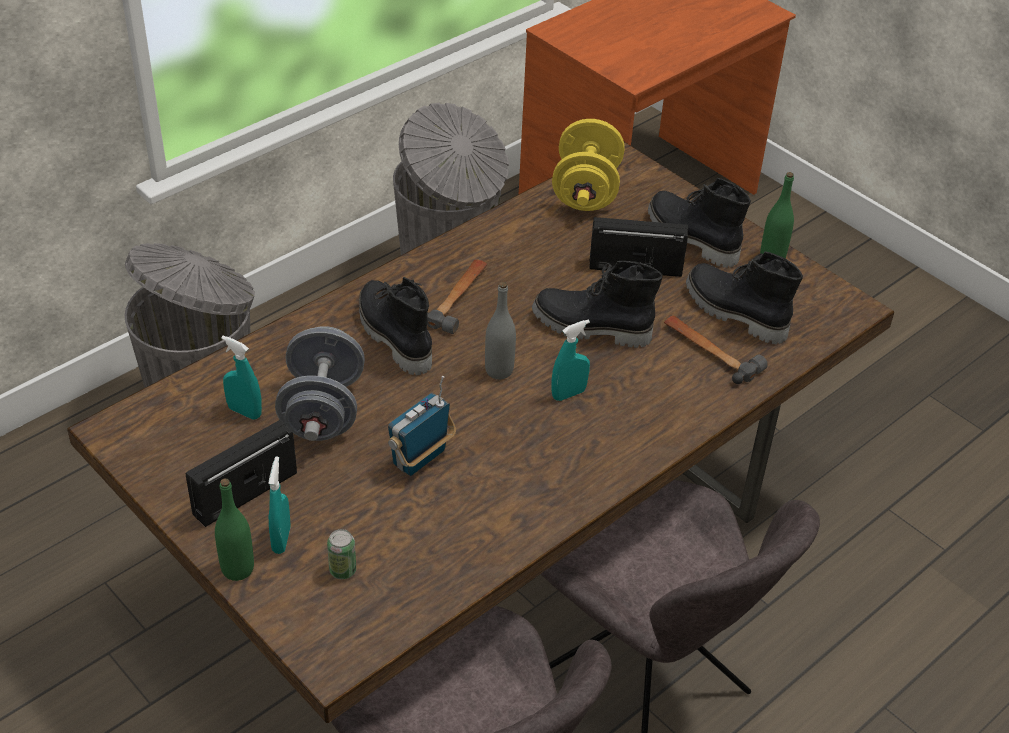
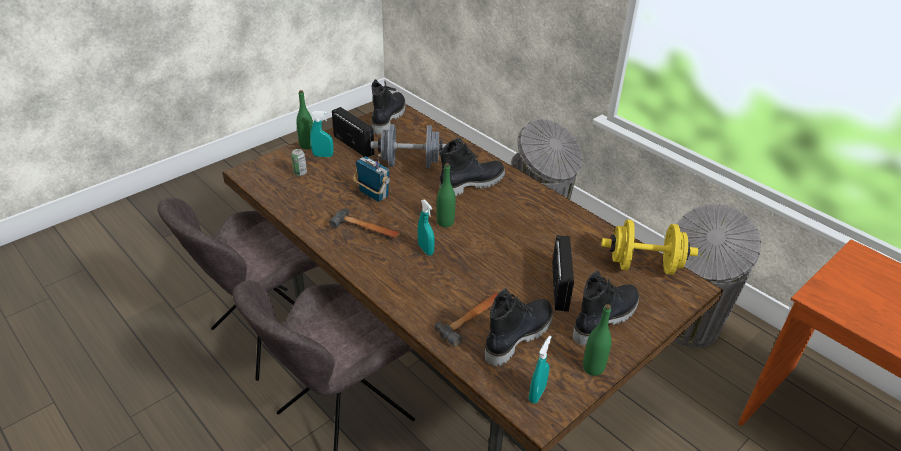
camera: 90 degrees right, 5 degrees down
turquoise spray bottle [221,335,262,420] -> turquoise spray bottle moved to [529,336,552,403]
hammer [427,259,487,334] -> hammer moved to [329,208,400,239]
grey bottle [485,282,516,379] -> green bottle [437,163,456,227]
black boot [532,261,663,348] -> black boot moved to [371,79,406,135]

